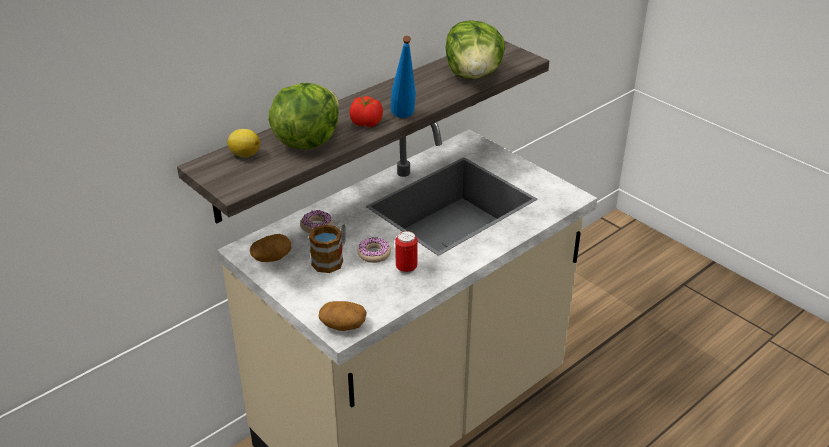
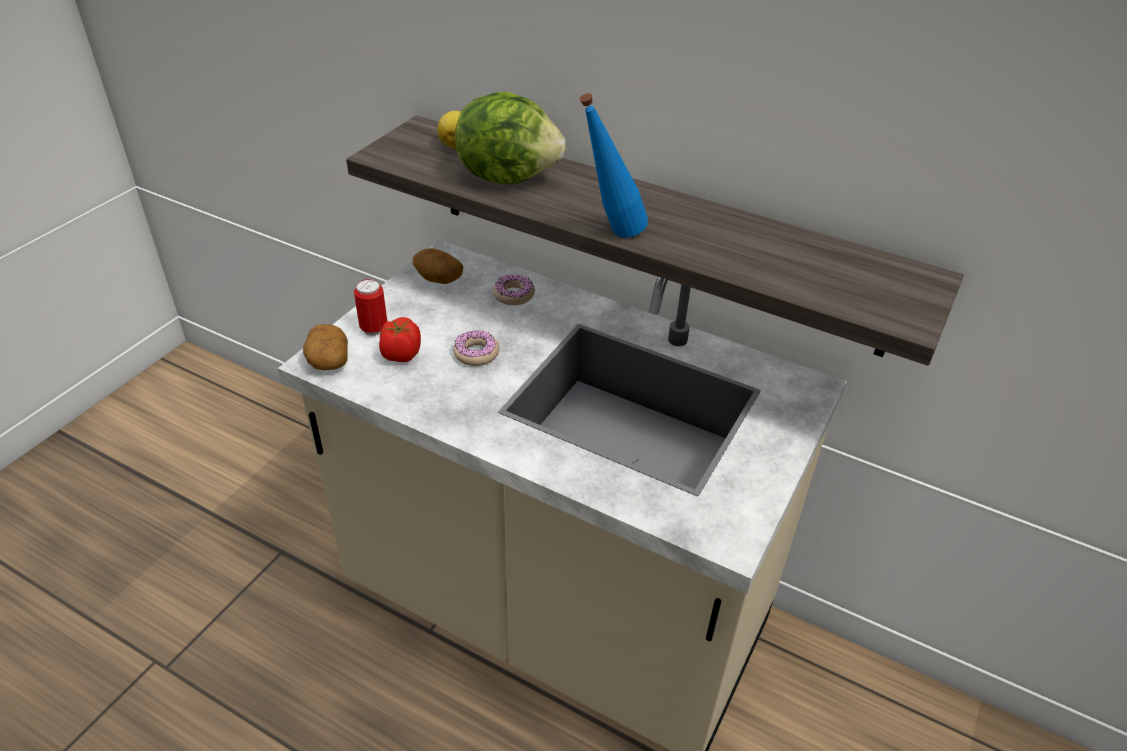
camera: 70 degrees right, 5 degrees up
mug [309,222,346,273] -> none
tomato [350,96,383,127] -> tomato moved to [379,317,421,362]
can [395,231,417,274] -> can moved to [354,279,387,336]
lettuce [446,20,505,79] -> none

